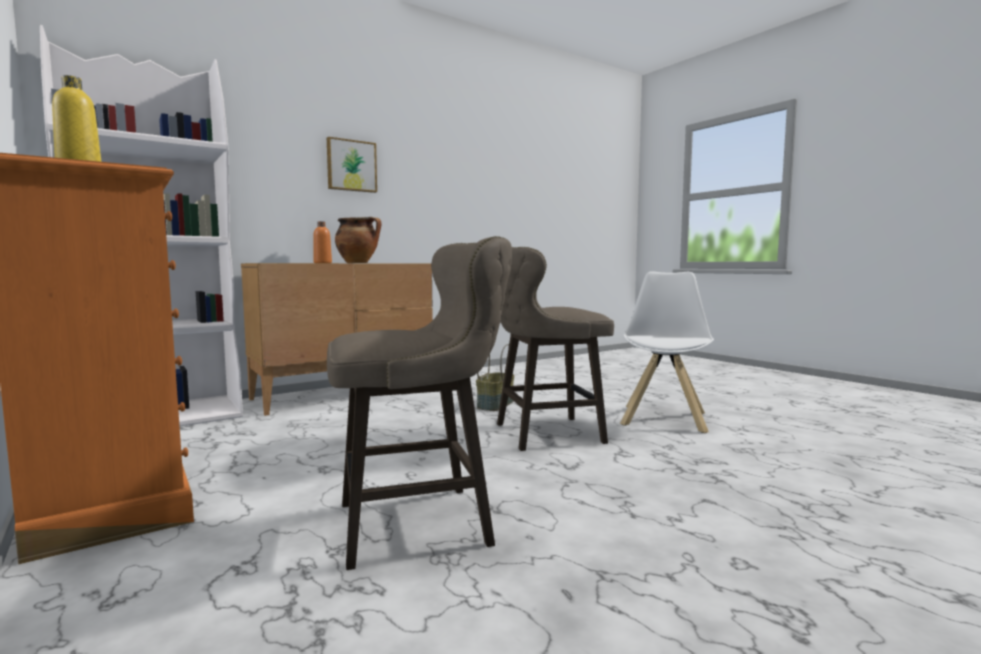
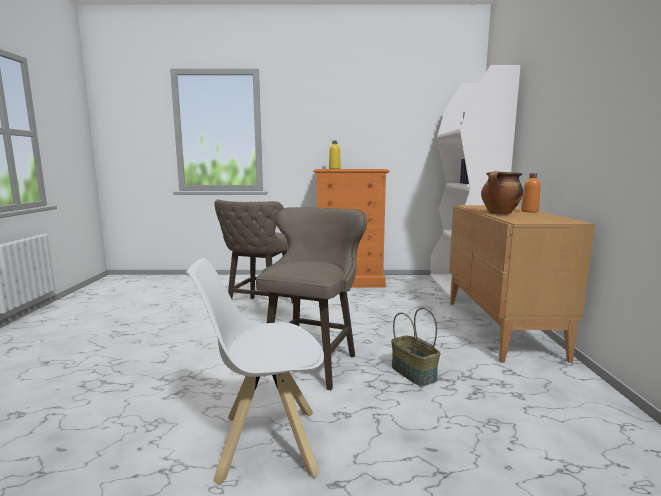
camera: 125 degrees right, 5 degrees up
picture [327,137,377,193] -> none
white chair [620,271,714,433] -> white chair turned 120 degrees clockwise [186,258,324,485]

